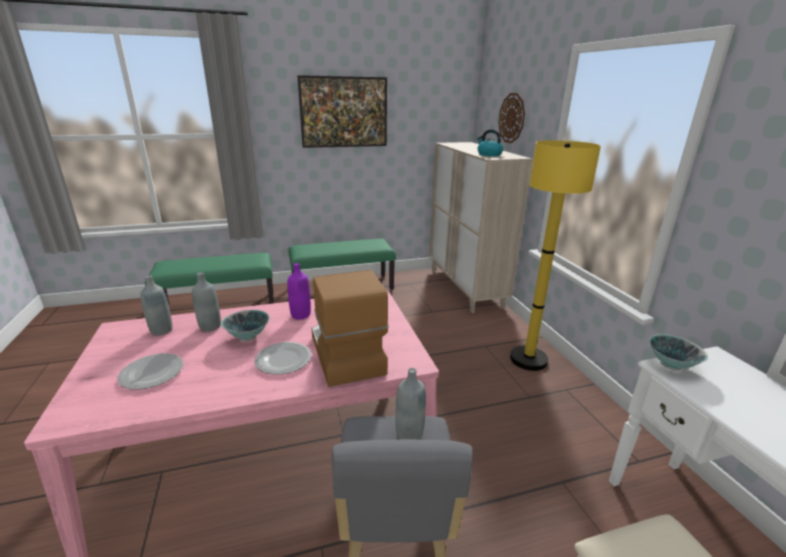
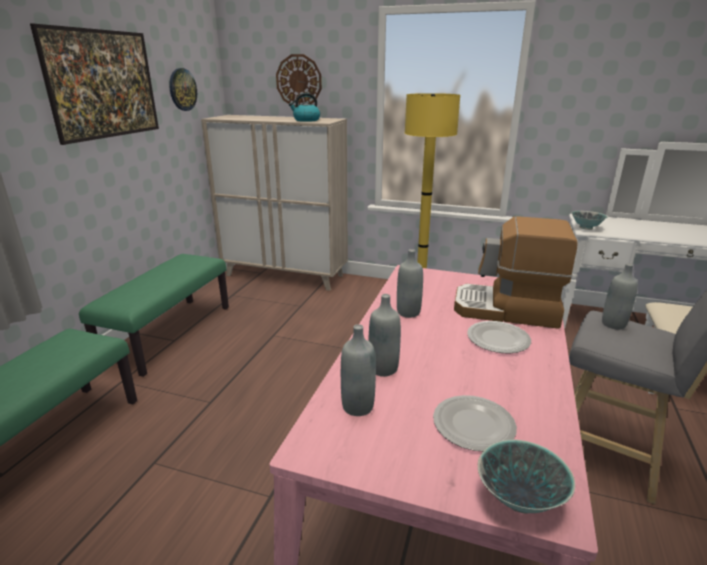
camera: 55 degrees left, 0 degrees up
bowl [221,310,269,341] -> bowl moved to [478,440,575,513]
purple bottle [287,263,311,320] -> grey bottle [397,249,423,318]
none -> wall clock [169,68,197,111]

